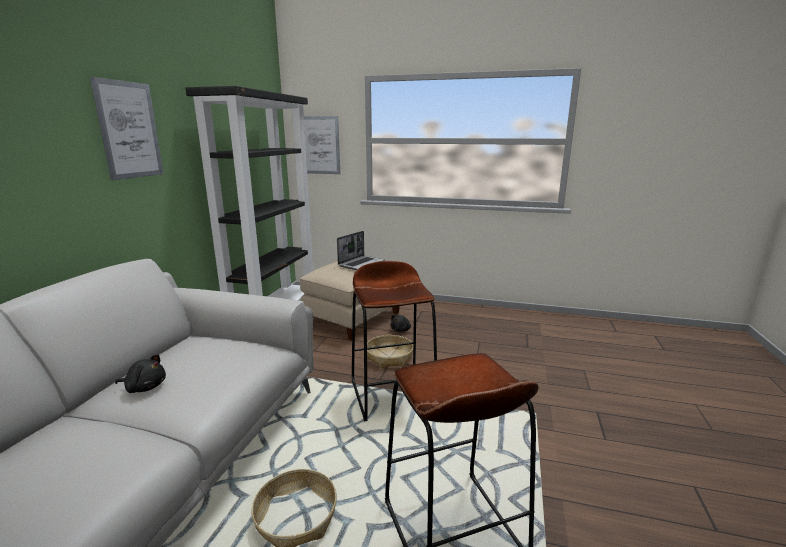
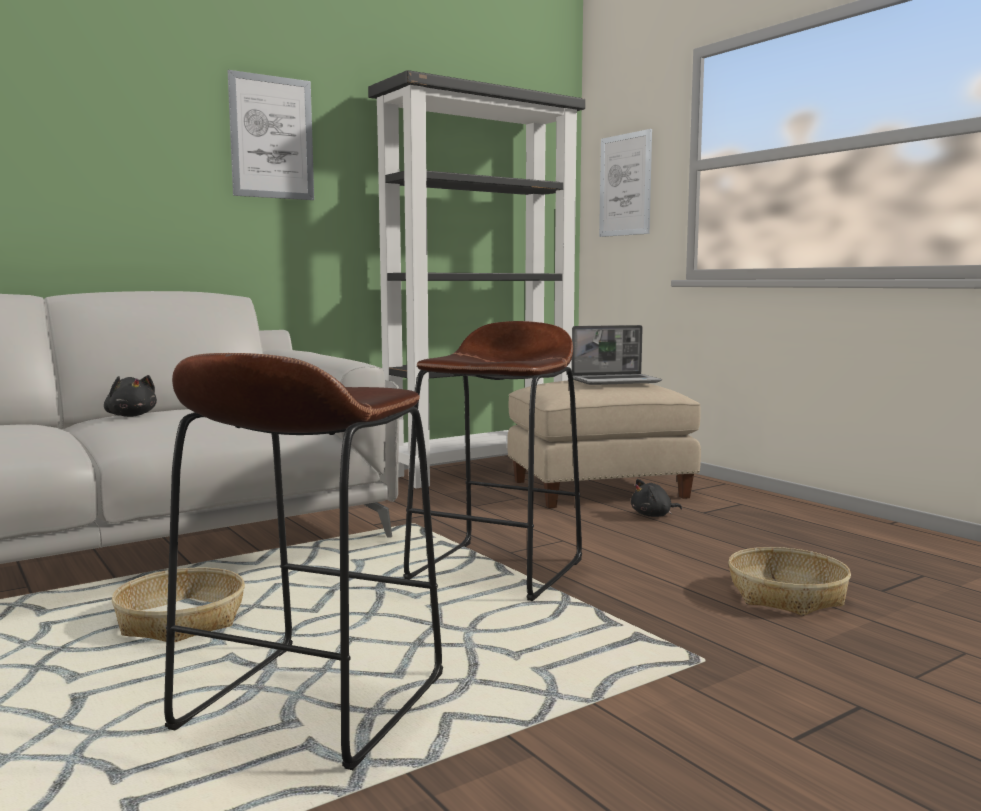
camera: 40 degrees right, 10 degrees down
basket [367,335,413,368] -> basket moved to [728,547,851,616]

